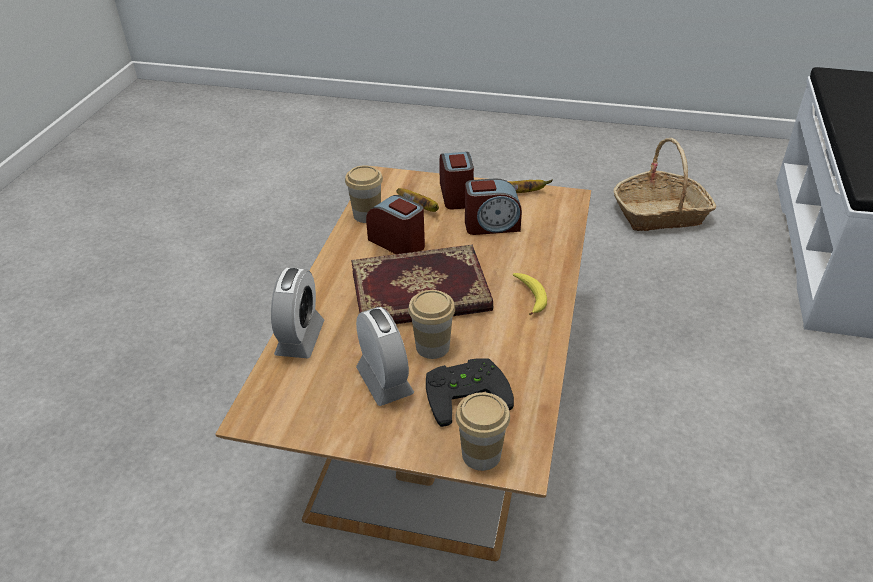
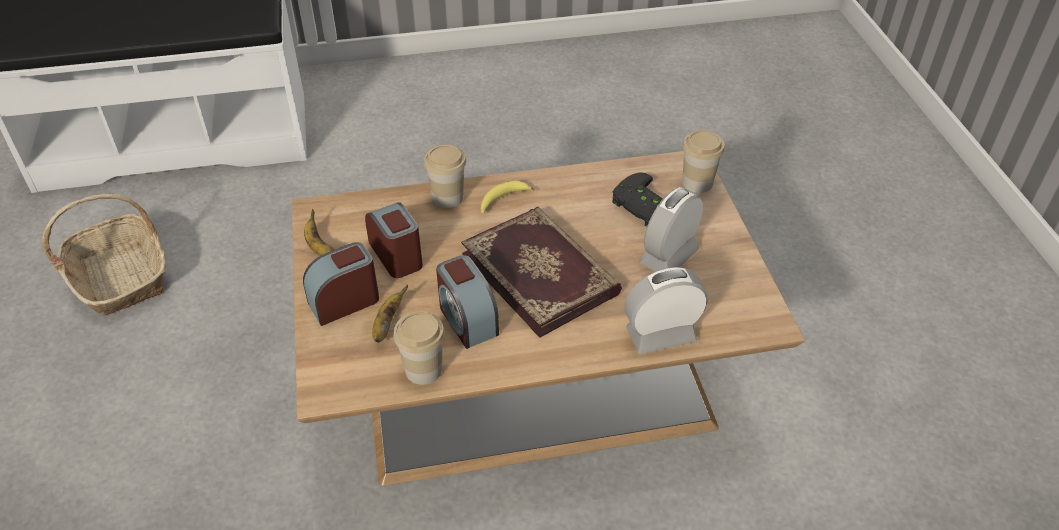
camera: 115 degrees left, 5 degrees up
alarm clock [366,195,425,254] -> alarm clock turned 45 degrees counterclockwise [436,255,499,349]
cup [408,290,455,359] -> cup moved to [424,145,466,208]

